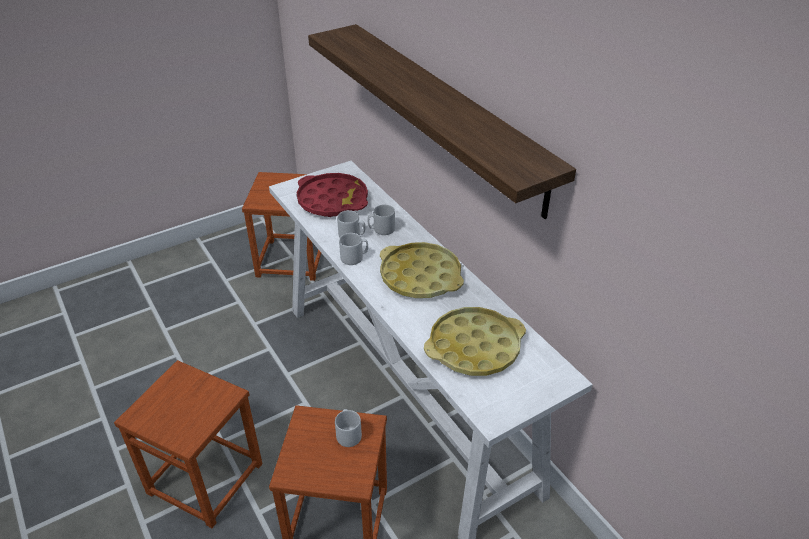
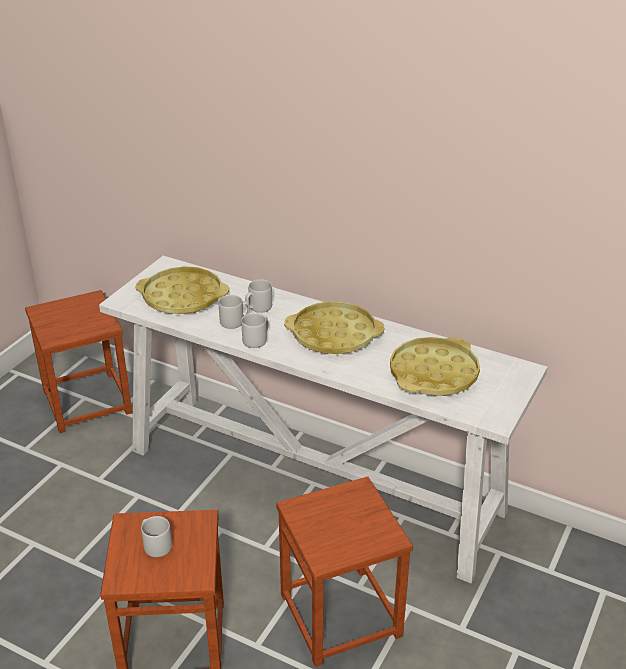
camera: 30 degrees left, 5 degrees down
red tray [297,173,368,217] -> yellow tray [135,266,229,314]
shelf [308,24,576,219] -> none
grey mug [335,409,362,447] -> grey mug moved to [141,516,172,557]

